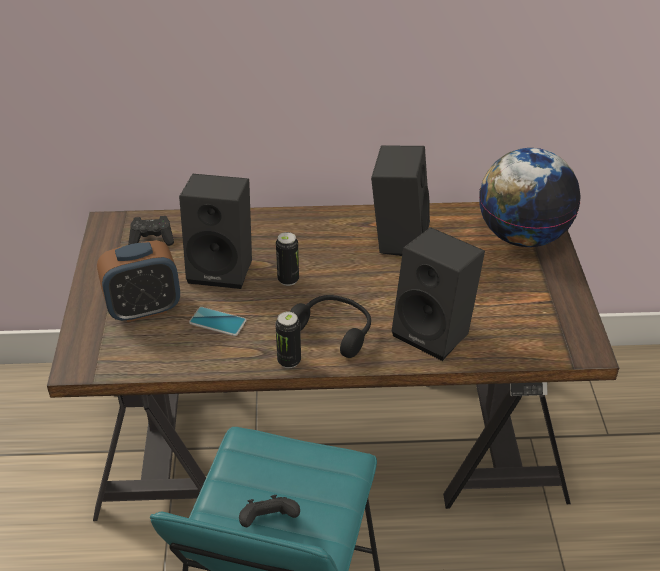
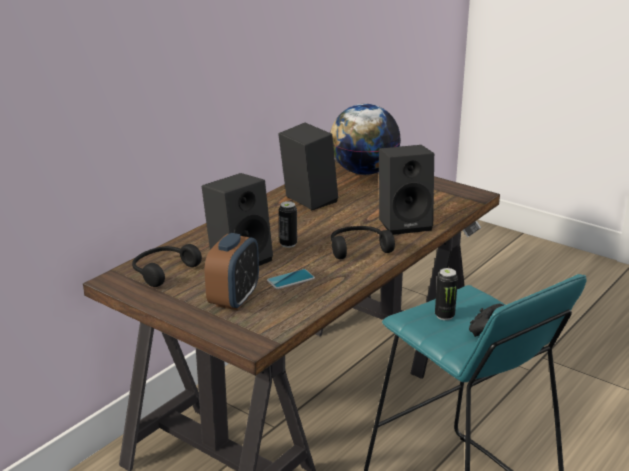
camera: 50 degrees left, 15 degrees down
black game controller [128,216,174,246] -> black headphones [132,244,202,287]
can [275,311,301,368] -> can moved to [435,268,458,320]

